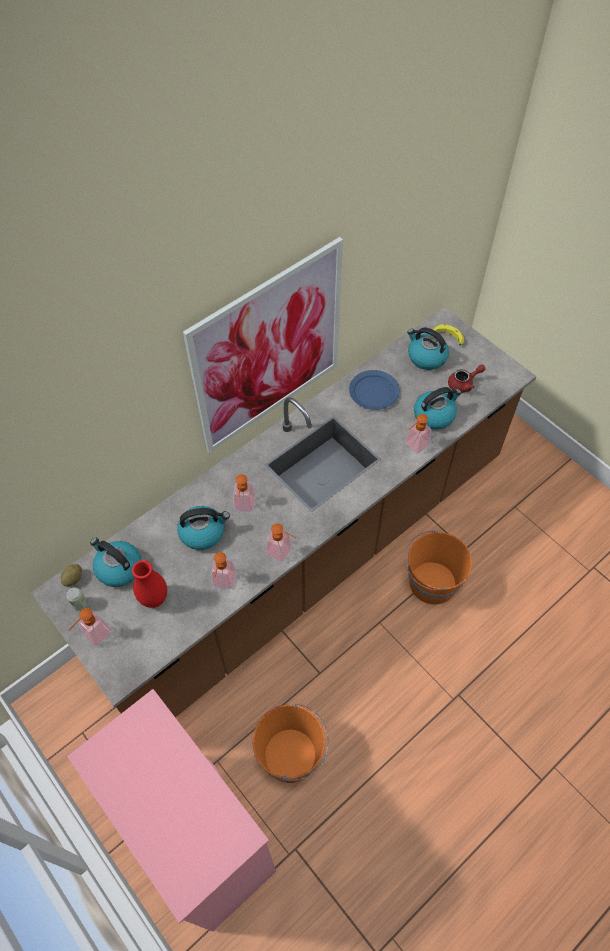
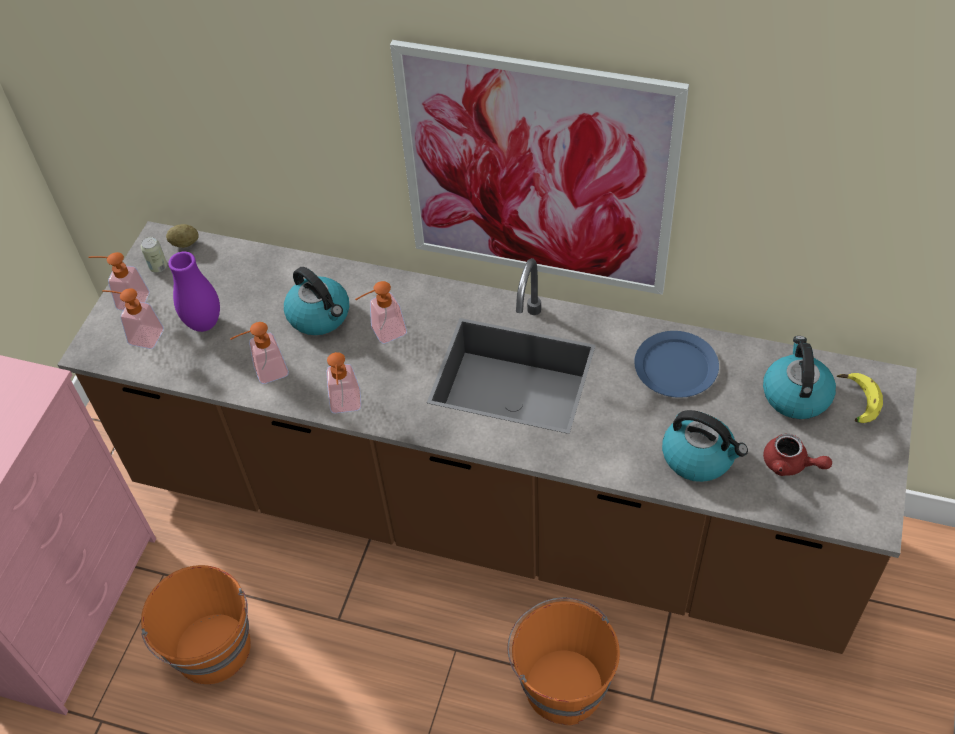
camera: 60 degrees right, 5 degrees down
kettle [90,538,141,587] -> none
red vase [132,560,167,608] -> purple vase [168,252,220,332]
soap dispenser [405,414,431,454] -> soap dispenser moved to [102,288,164,349]

